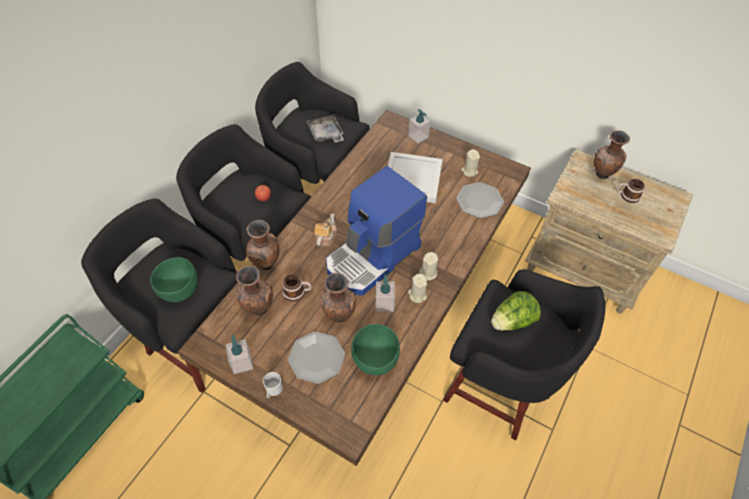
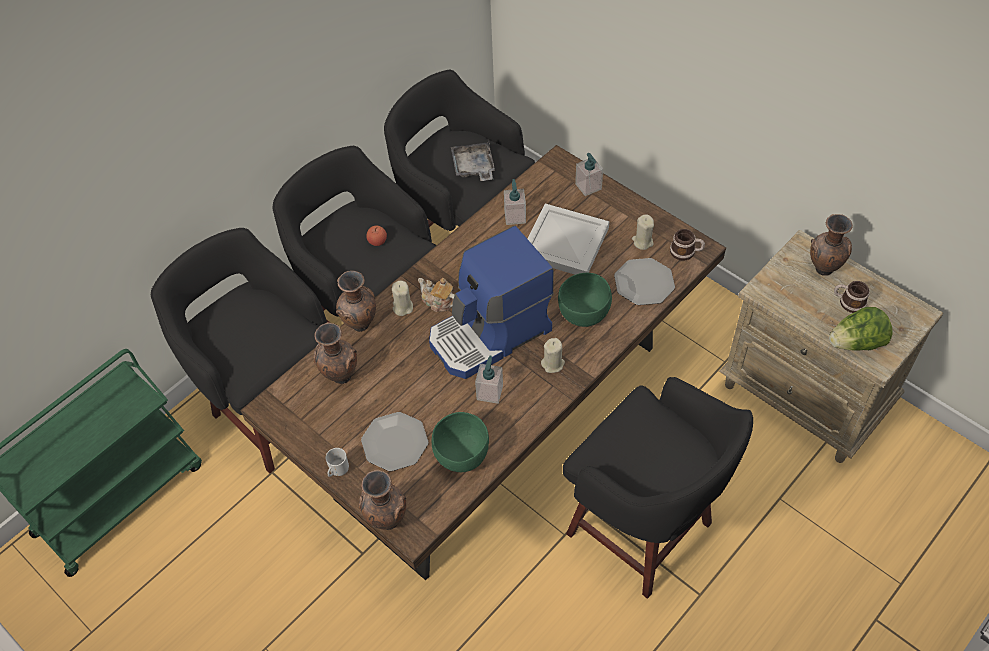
camera: 15 degrees right, 0 degrees up
green bowl [150,257,198,302] -> green bowl moved to [558,273,612,327]
soap dispenser [226,334,253,374] -> soap dispenser moved to [504,179,526,225]
mug [282,274,312,302] -> mug moved to [670,229,705,260]
teapot [314,213,337,247] -> teapot turned 90 degrees counterclockwise [418,278,455,312]
brown vase [320,273,356,323] -> brown vase moved to [359,469,406,530]
beige candle [408,274,427,303] -> beige candle moved to [392,281,413,316]
lettuce [491,291,541,330] -> lettuce moved to [829,307,893,351]

